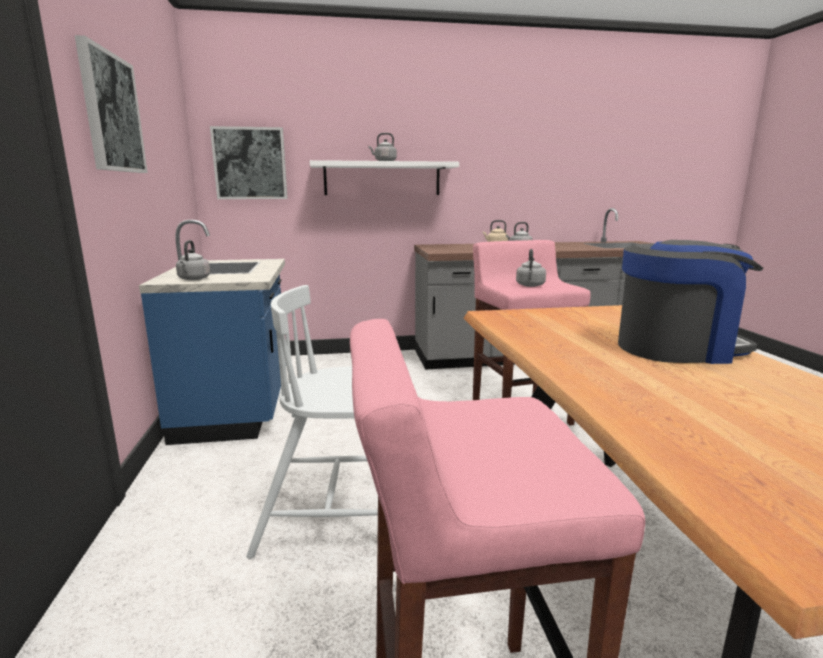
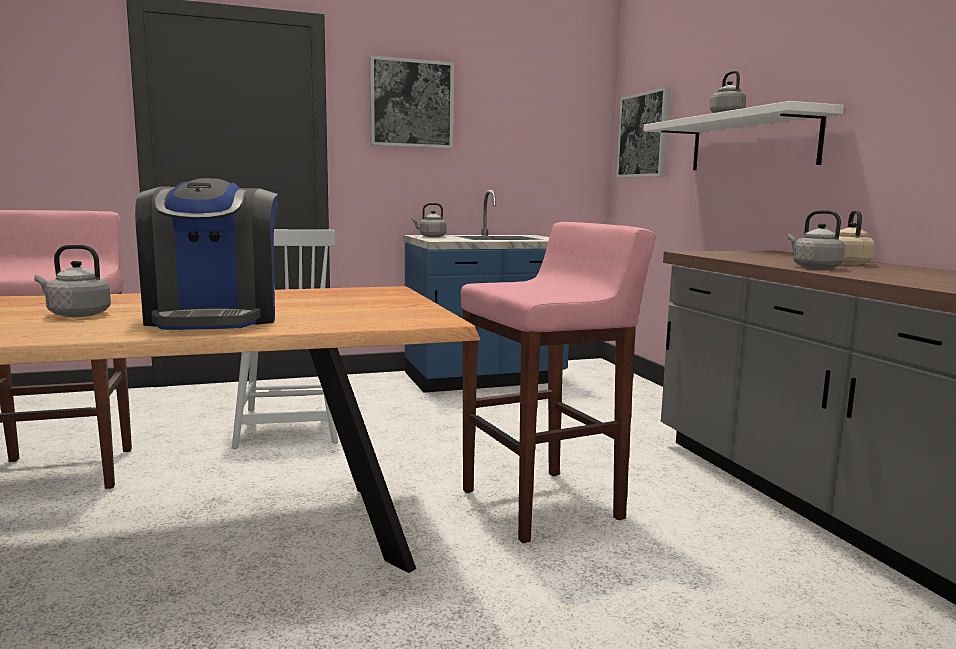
camera: 80 degrees right, 5 degrees down
grey kettle [516,249,546,287] -> grey kettle moved to [34,245,111,317]

